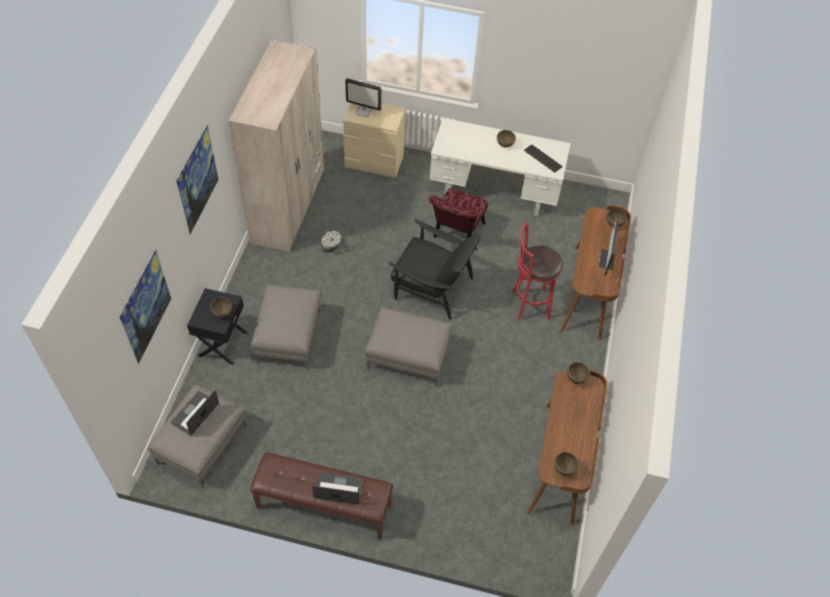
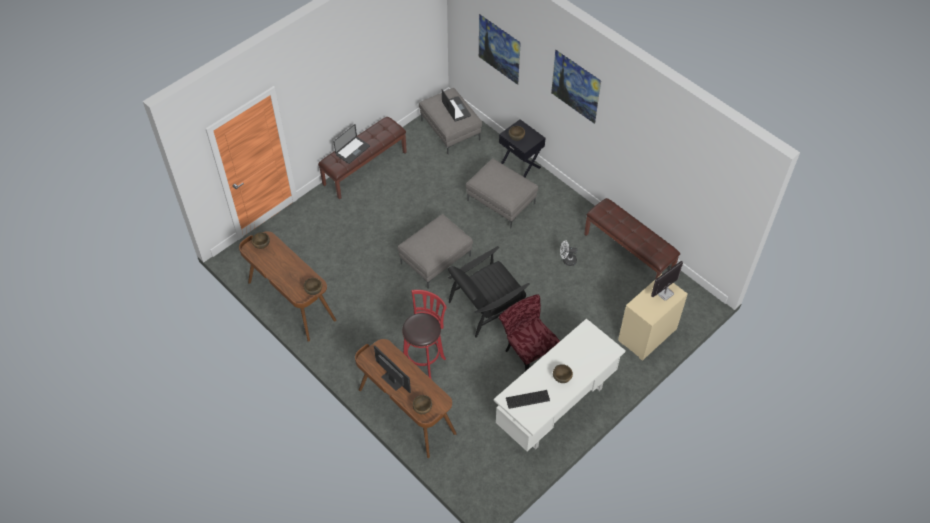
camera: 125 degrees right, 0 degrees up
beige wardrobe [228,39,324,252] -> brown bench [584,198,680,279]

